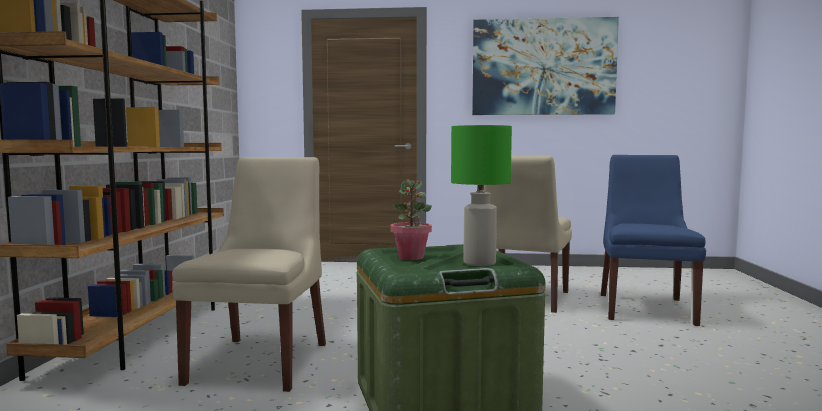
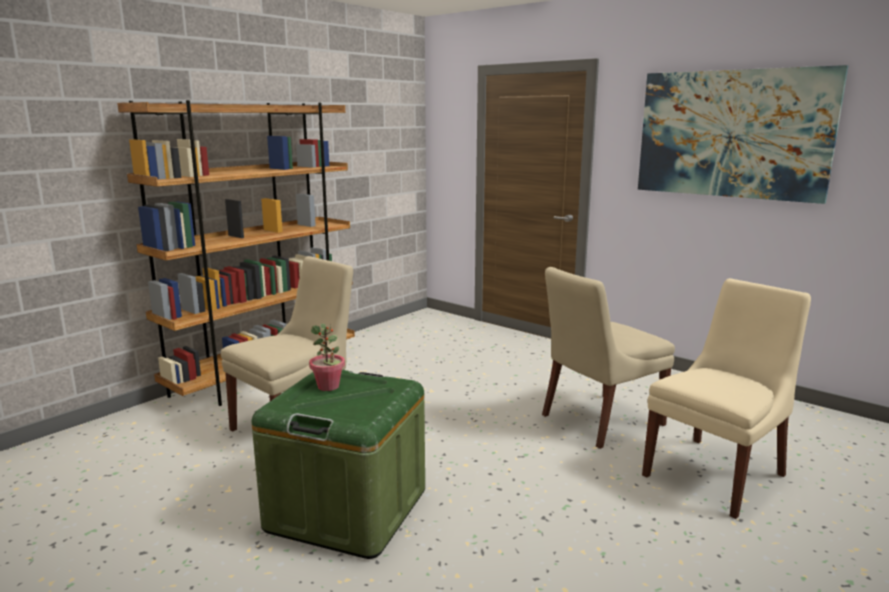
camera: 35 degrees right, 10 degrees up
green table lamp [451,125,512,266] -> none
blue chair [601,155,706,326] -> beige chair [642,278,811,519]

